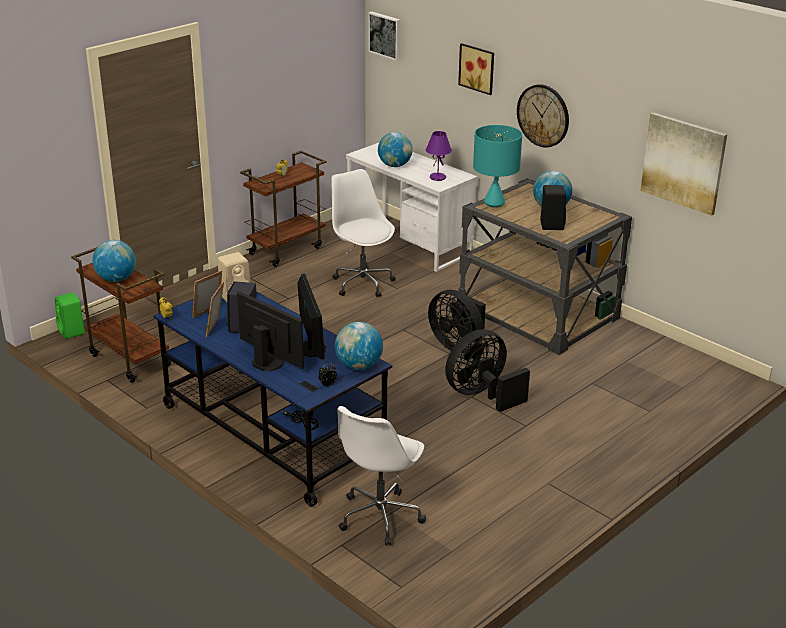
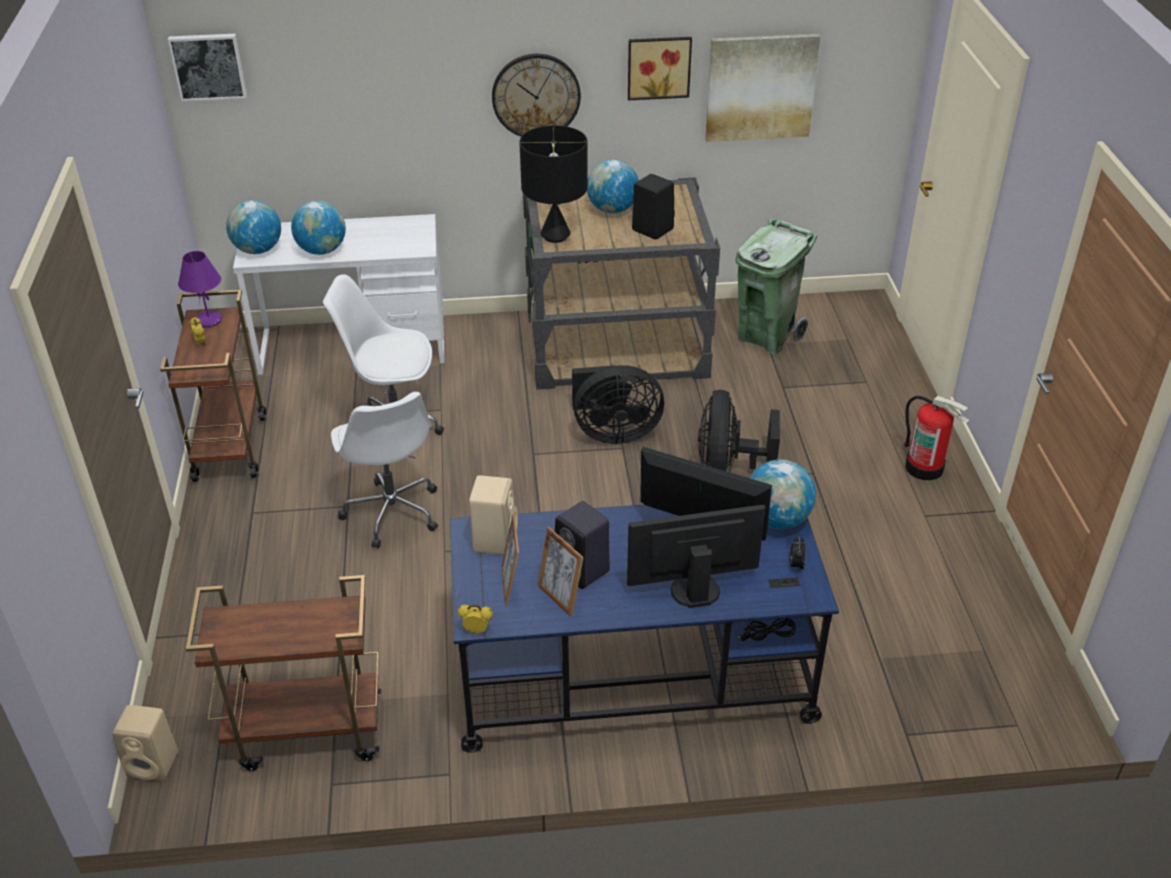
camera: 50 degrees left, 10 degrees up
green speaker [55,292,85,339] -> beige speaker [112,705,178,781]
globe [92,240,136,282] -> globe moved to [226,200,281,254]
white office chair [337,406,426,545] -> white office chair moved to [331,392,438,548]
purple table lamp [426,131,452,181] -> purple table lamp moved to [178,251,222,328]
picture [458,43,494,95] -> picture moved to [628,37,692,100]
turquoise table lamp [473,125,522,207] -> black table lamp [519,125,588,243]
none -> green trash can [735,219,817,355]
none -> fire extinguisher [904,396,970,481]

